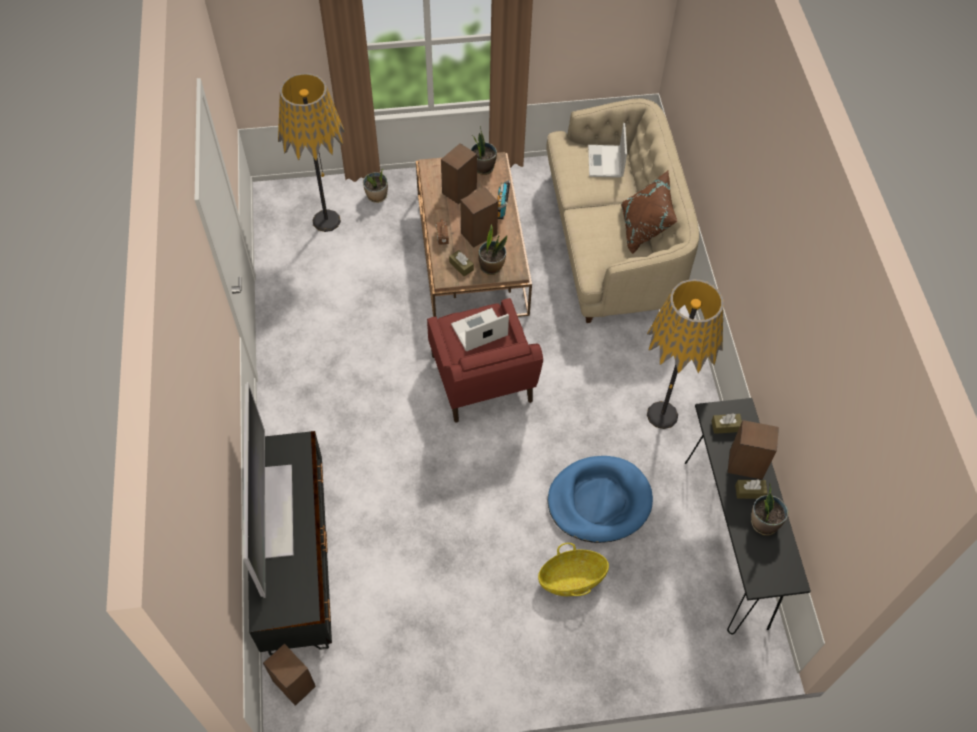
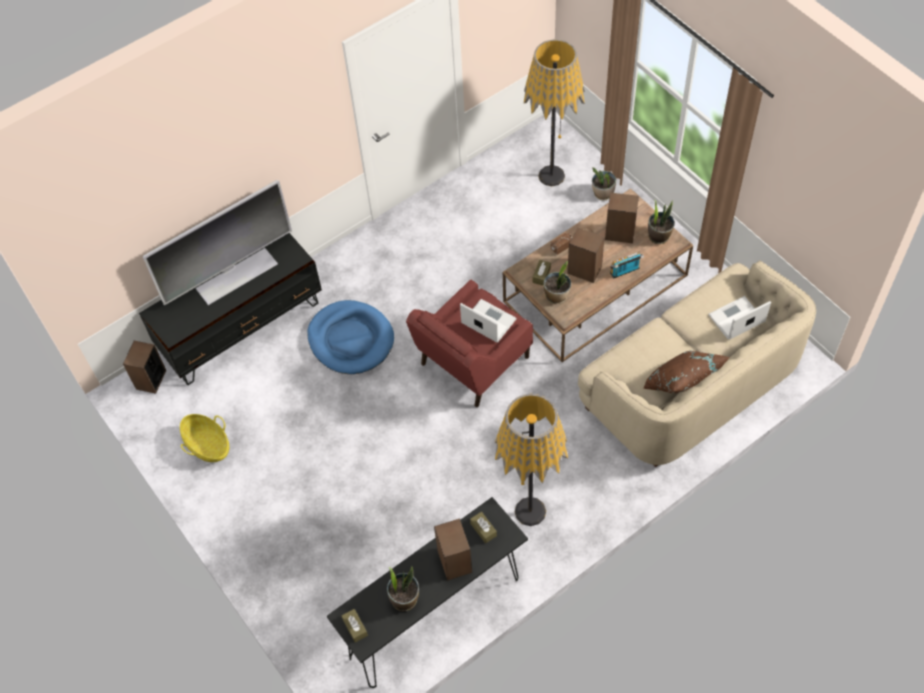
camera: 65 degrees right, 0 degrees up
basket [538,543,609,596] -> basket moved to [180,414,229,462]
blue dog bed [548,456,653,543] -> blue dog bed moved to [307,300,394,374]
brown tissue box [735,479,768,499] -> brown tissue box moved to [341,609,368,643]

